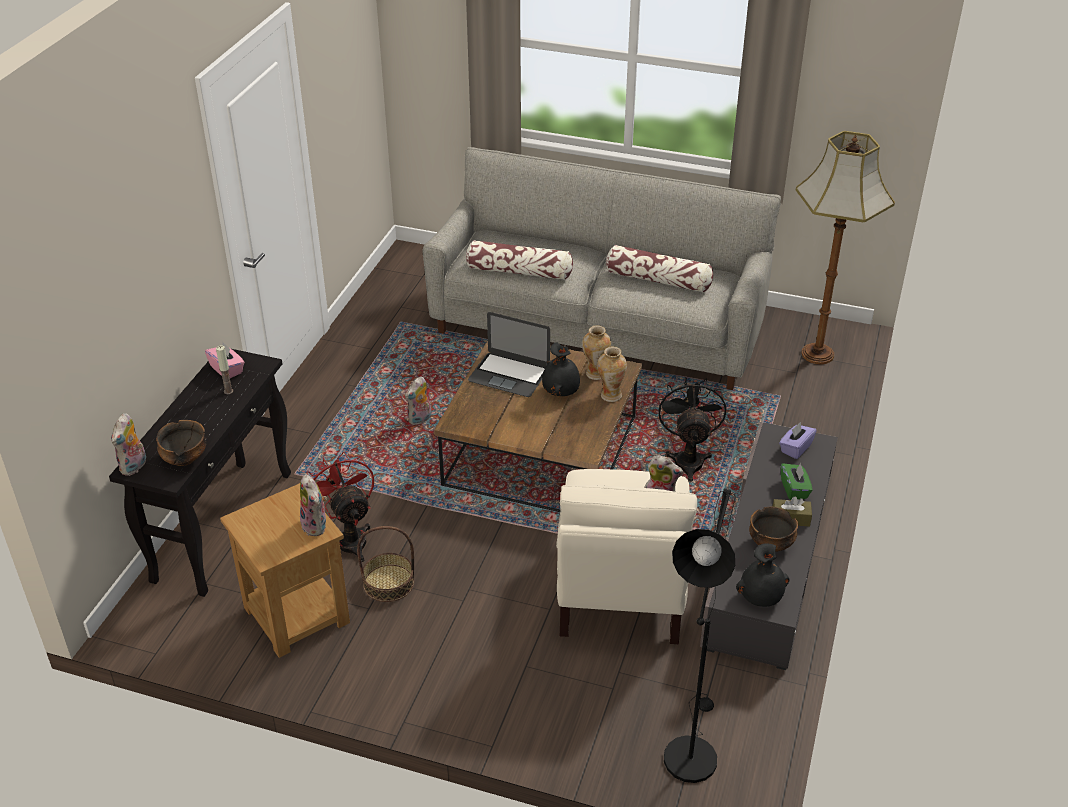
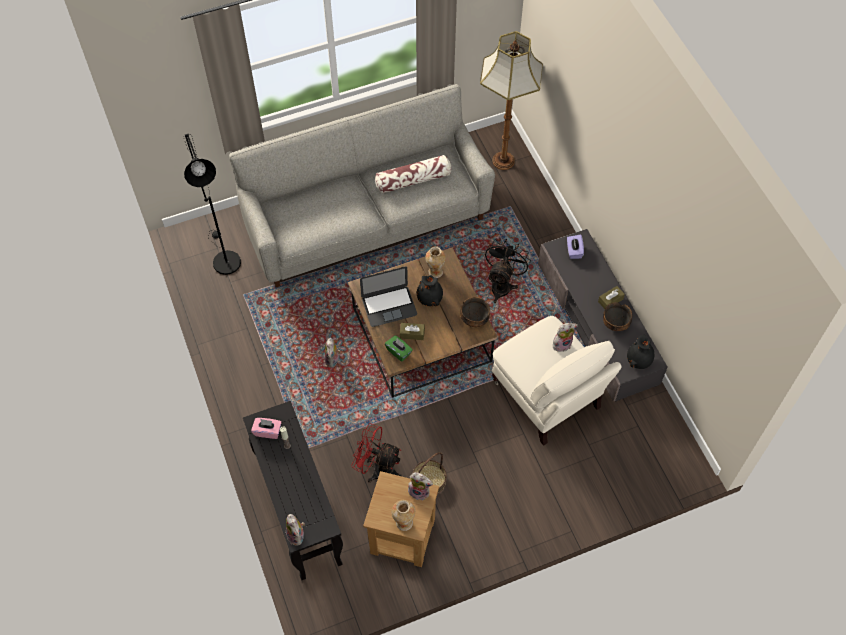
camera: 40 degrees left, 20 degrees up
bowl [156,420,206,466] -> bowl moved to [460,297,490,327]
pillow [466,240,573,280] -> none
vase [597,347,627,402] -> vase moved to [392,500,415,531]
black fan [658,377,726,482] -> black fan turned 60 degrees clockwise [485,239,531,303]
black floor lamp [664,489,736,783] -> black floor lamp moved to [184,134,241,275]
green tissue box [781,463,813,500] -> green tissue box moved to [385,336,413,362]
none -> brown tissue box [400,323,425,340]

